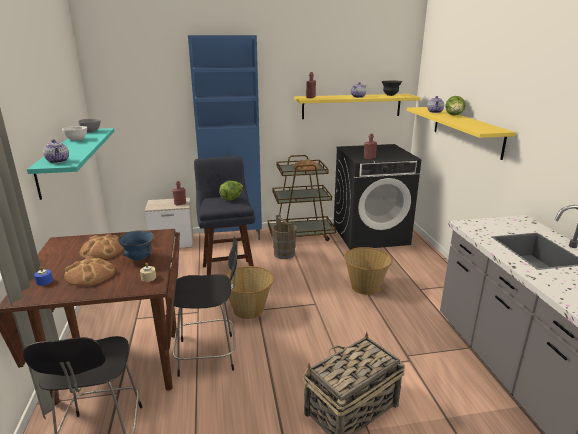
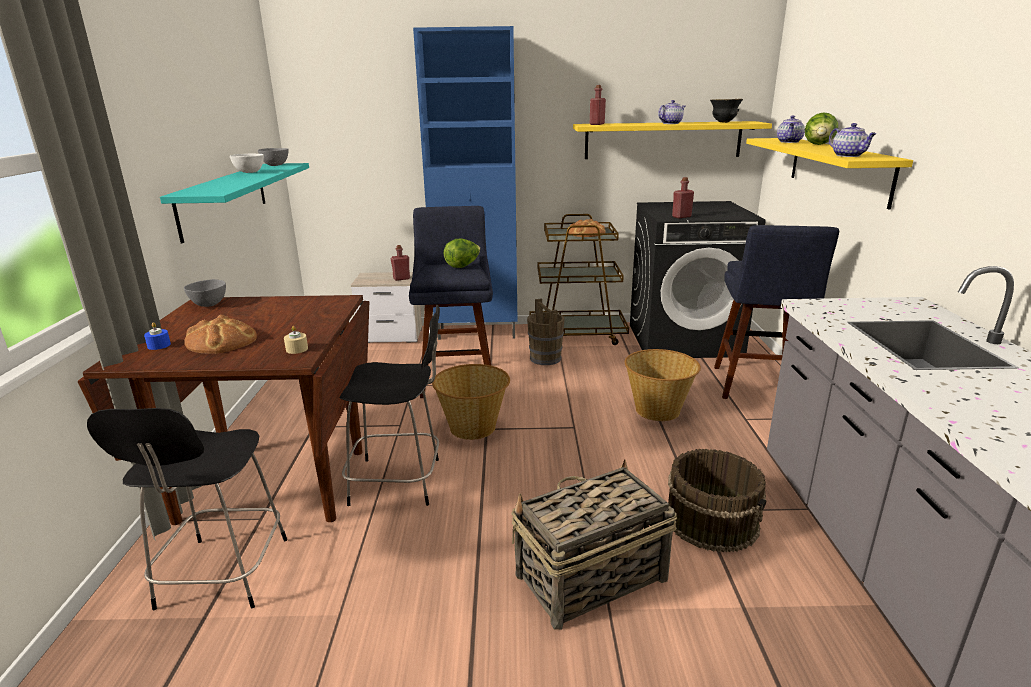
camera: 10 degrees right, 0 degrees up
teapot [43,139,69,163] -> teapot moved to [829,123,877,157]
bread [80,234,123,260] -> none
blue bowl [118,230,154,260] -> none
none -> grey bowl [184,279,226,307]
none -> brown bucket [668,449,767,552]
none -> blue stool [714,225,839,399]

